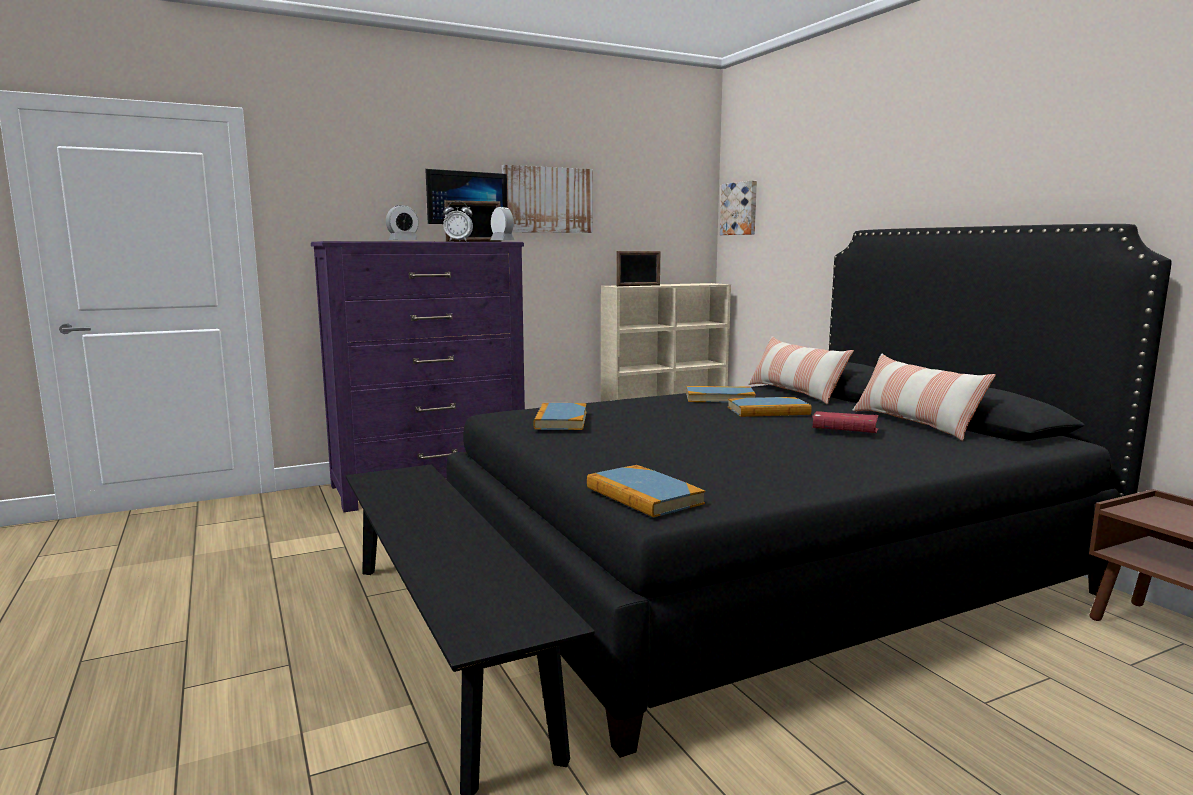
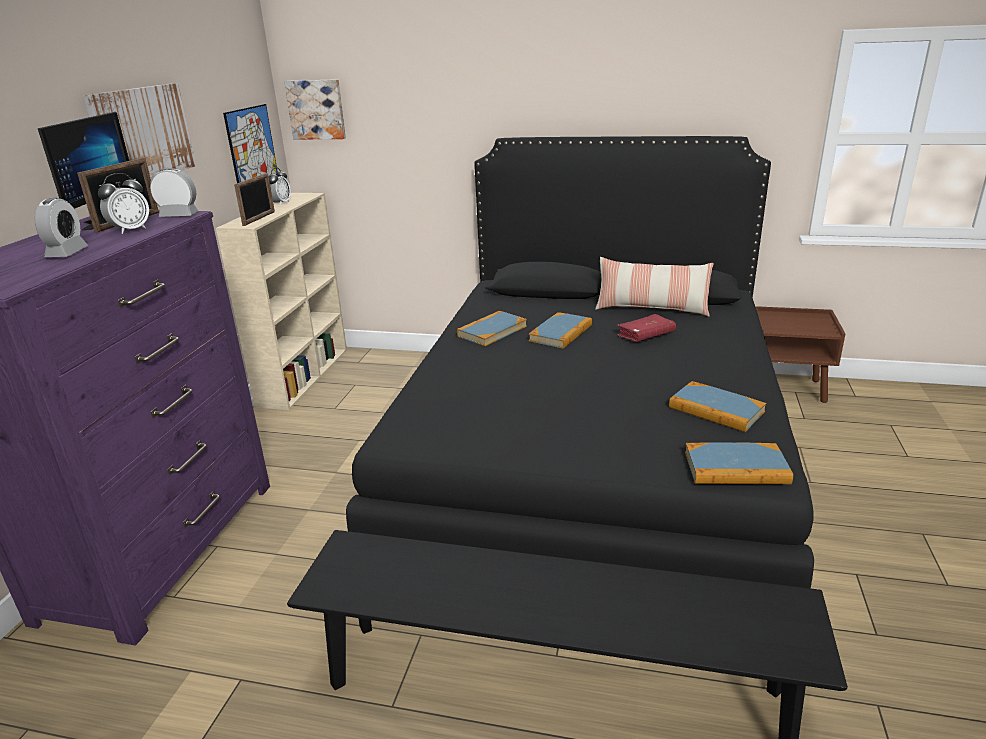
camera: 50 degrees left, 15 degrees up
book [533,403,587,430] -> book moved to [669,381,766,432]
pillow [748,336,854,405] -> none
none -> picture [223,104,278,183]
none -> alarm clock [269,167,291,205]

